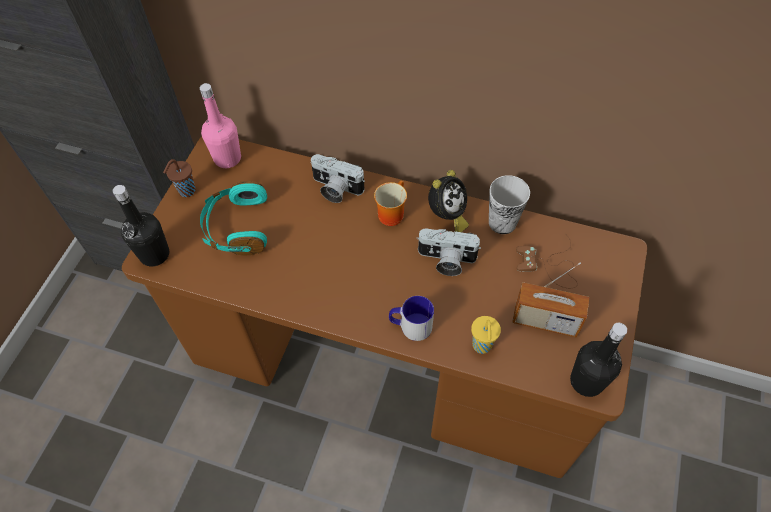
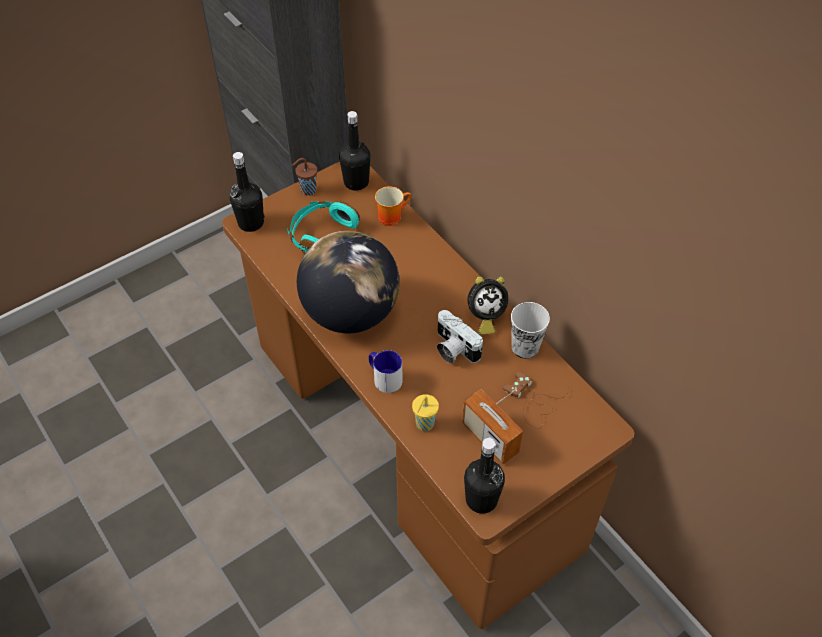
camera: 35 degrees right, 5 degrees down
pink bottle [199,83,241,168] -> black bottle [339,111,370,191]
camera [310,154,365,203] -> none
mug [374,181,407,226] -> mug moved to [375,186,411,226]
none -> globe [297,231,400,333]

